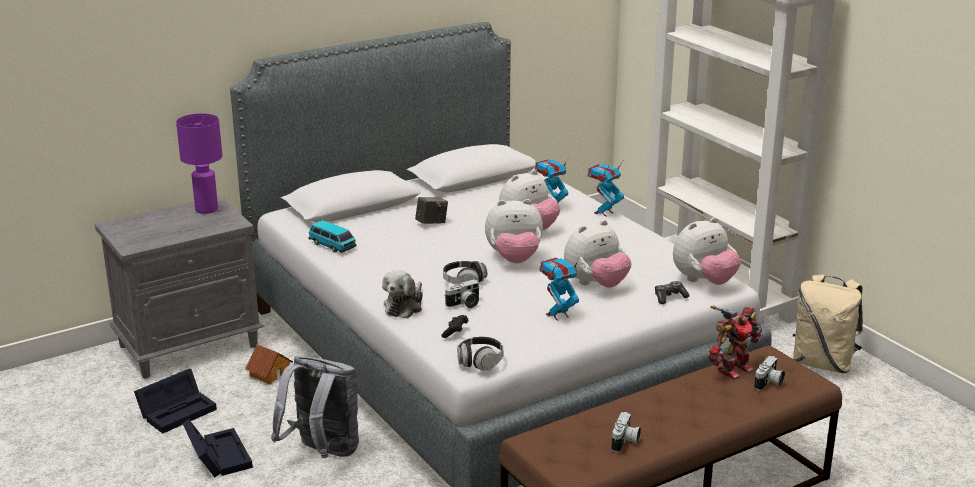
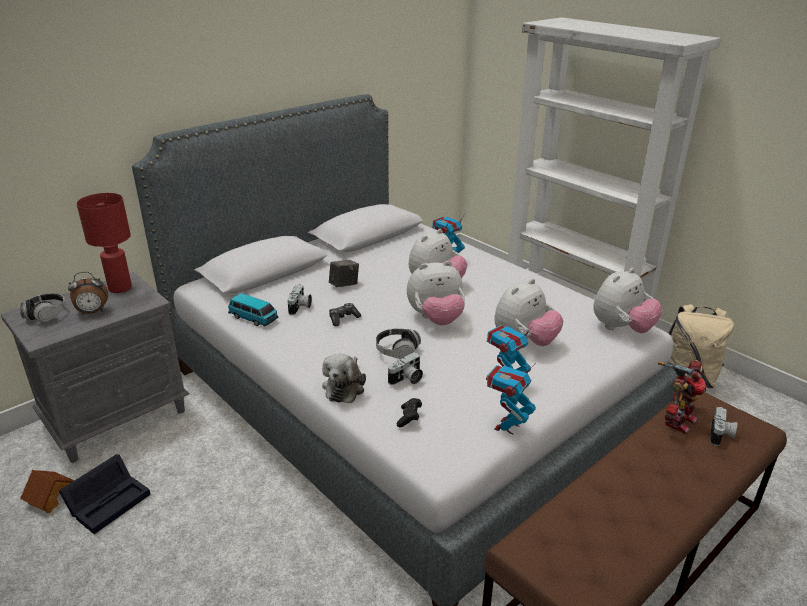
camera: 10 degrees left, 5 degrees up
purple table lamp [176,113,222,214] -> red table lamp [76,193,132,293]
black storage box [182,419,253,477] -> none
toy house [245,344,293,384] -> toy house moved to [20,470,75,513]
grey backpack [271,356,359,458] -> none
headphones [457,337,504,371] -> headphones moved to [19,293,66,322]
toy robot [587,161,624,217] -> toy robot moved to [486,363,536,435]
camera [611,412,641,452] -> camera moved to [287,285,312,315]
game controller [655,281,689,304] -> game controller moved to [329,303,361,326]
none -> alarm clock [68,272,108,315]

